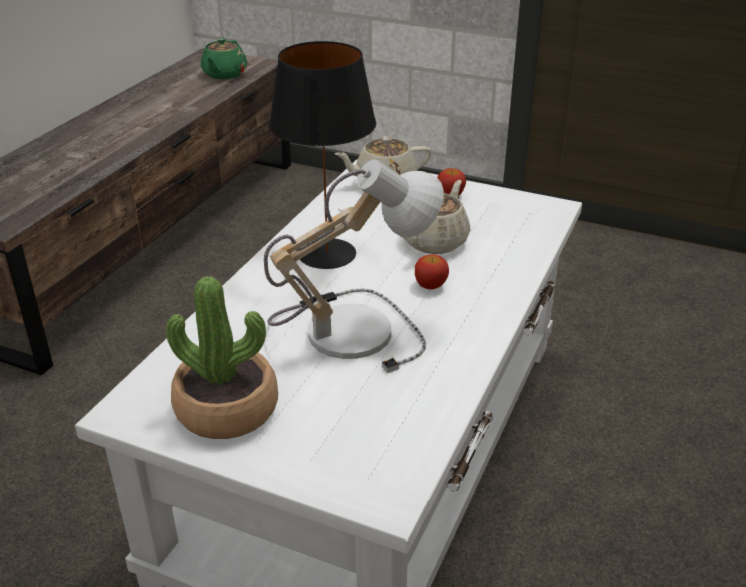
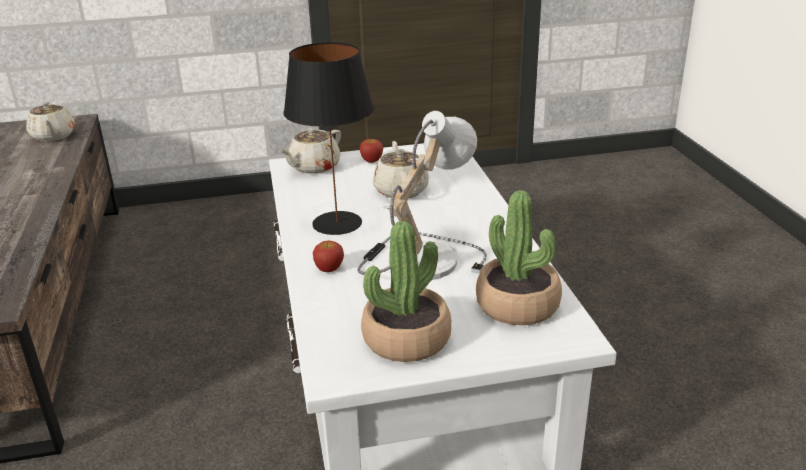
camera: 35 degrees left, 5 degrees down
green teapot [201,38,247,79] -> beige teapot [26,102,75,141]
apple [415,254,449,289] -> apple moved to [313,241,344,272]
none -> potted plant [476,190,562,325]

